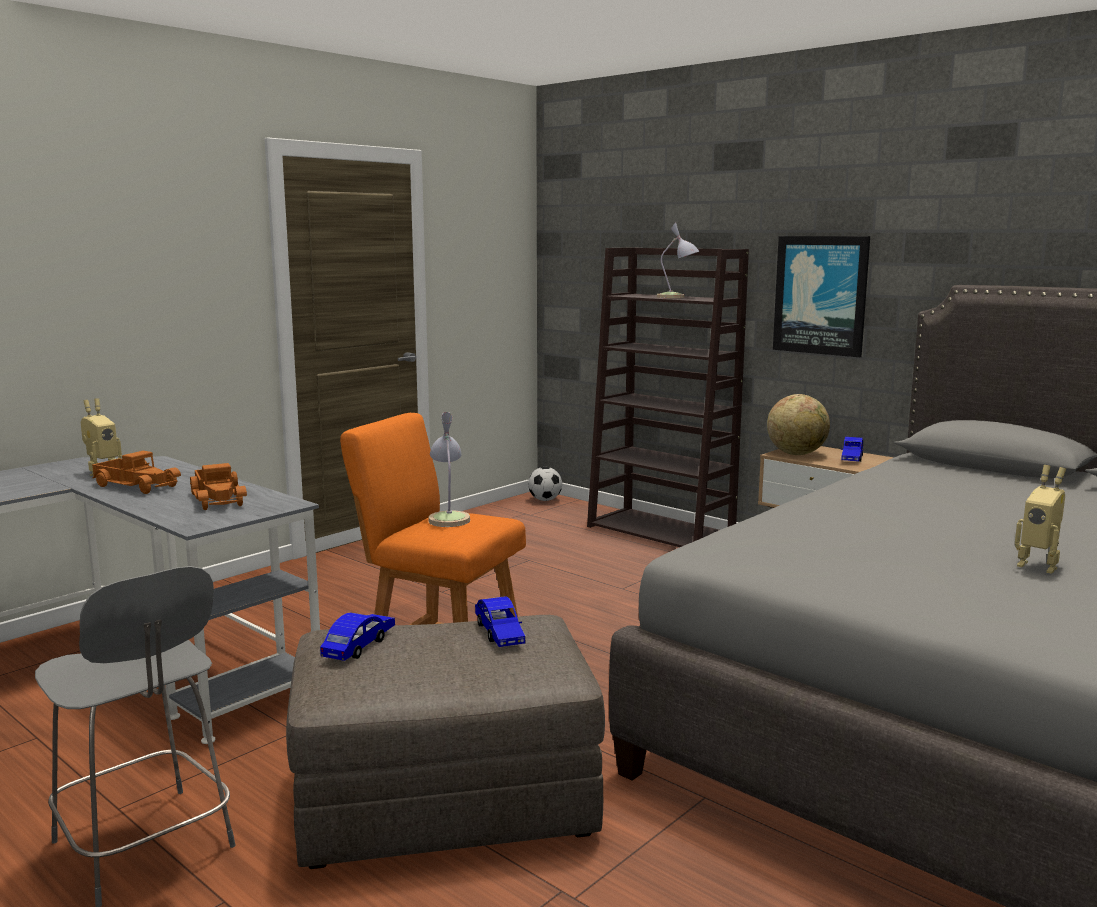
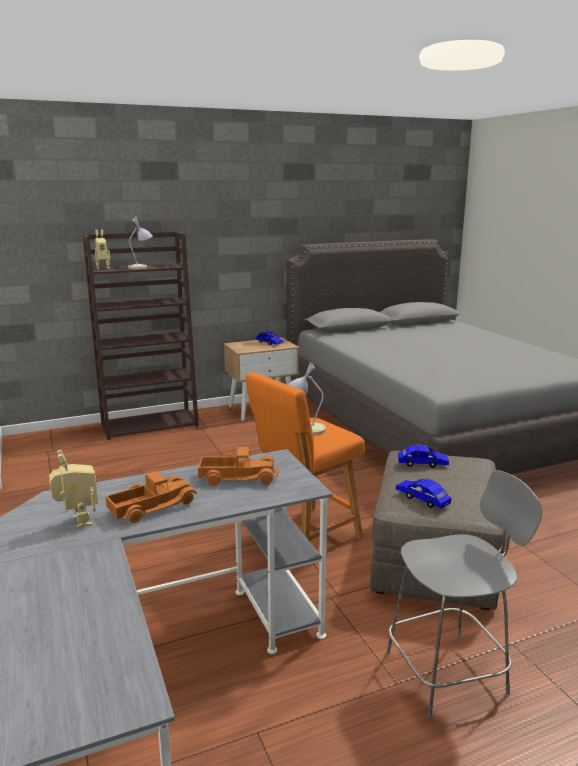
camera: 65 degrees left, 5 degrees up
football [528,467,562,501] -> none
globe [767,394,830,455] -> none
picture [773,236,870,357] -> none
toy robot [1015,465,1066,574] -> toy robot moved to [95,229,110,269]

